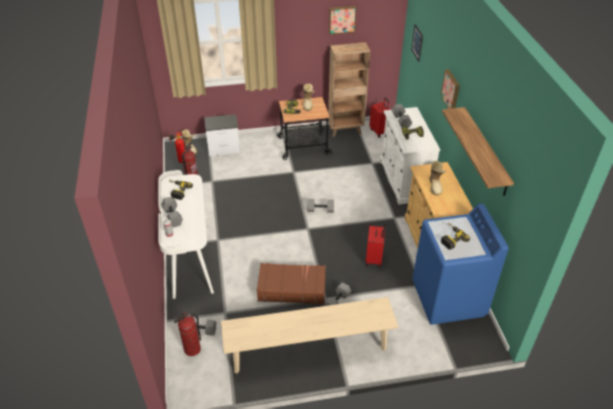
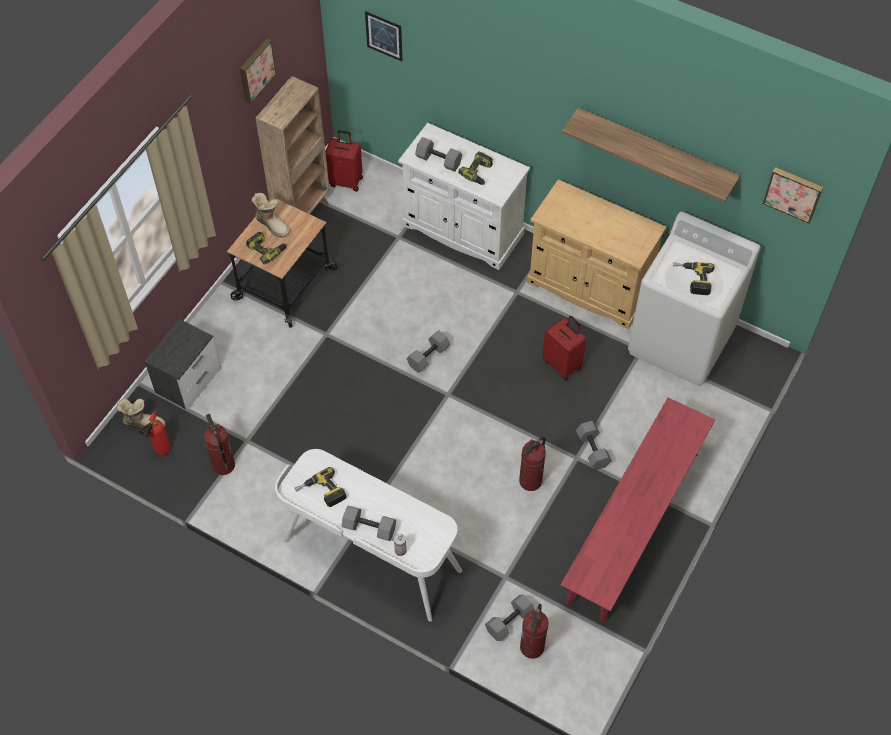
camera: 50 degrees left, 15 degrees up
beige bench [221,297,398,373] -> red bench [560,397,715,623]
brown suitcase [257,263,326,304] -> fire extinguisher [519,437,546,491]
blue washing machine [412,204,508,325] -> white washing machine [628,212,761,386]
boot [430,161,446,195] -> none
picture [441,69,460,109] -> picture moved to [763,167,823,224]

